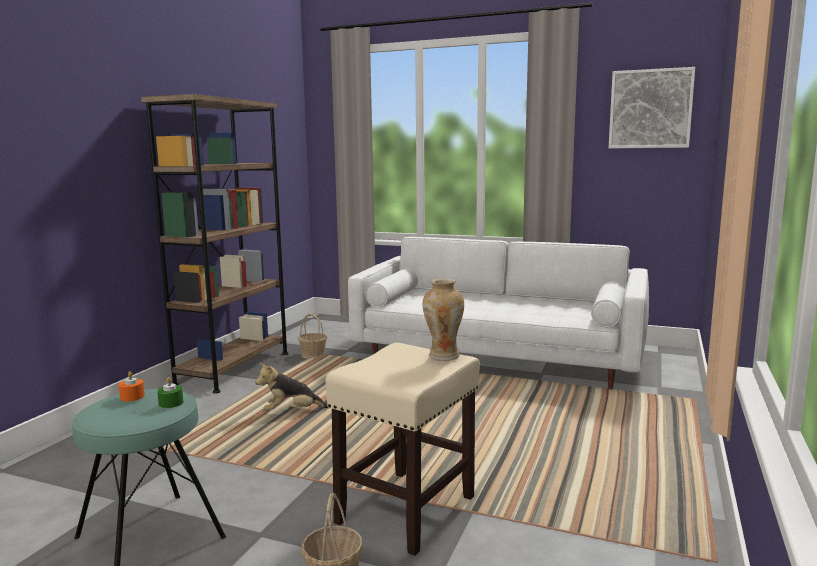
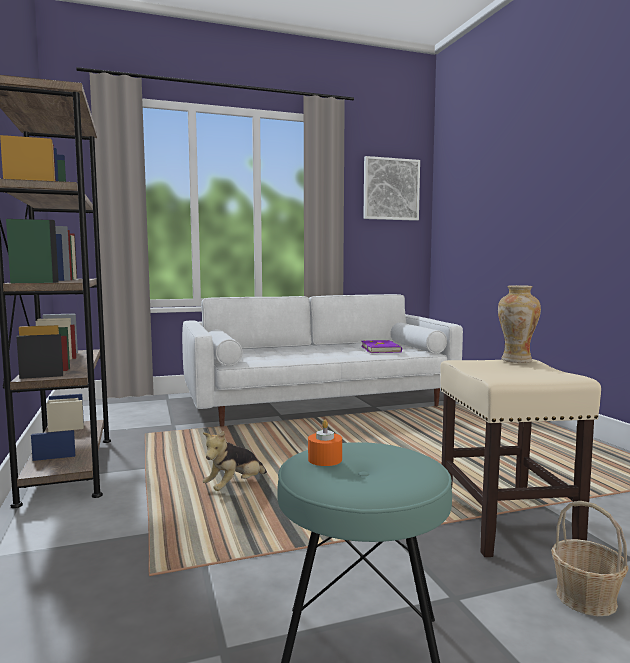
camera: 40 degrees left, 5 degrees down
green candle [157,377,183,408] -> none
basket [298,314,327,359] -> none
none -> purple book [362,340,402,353]

